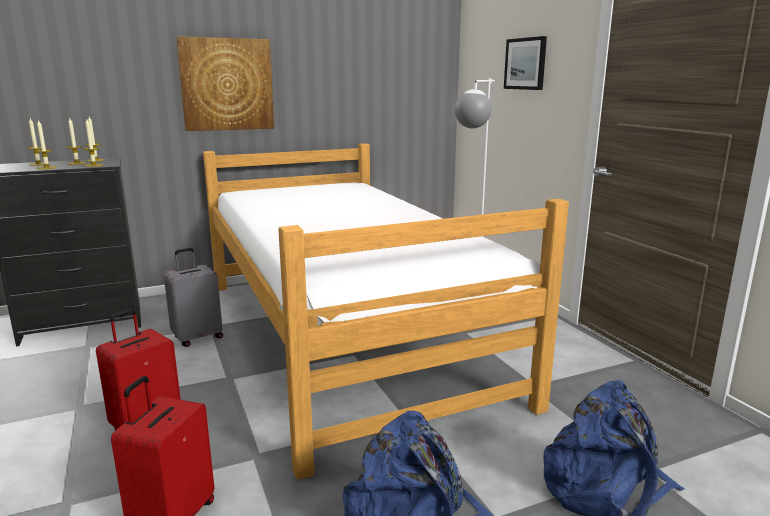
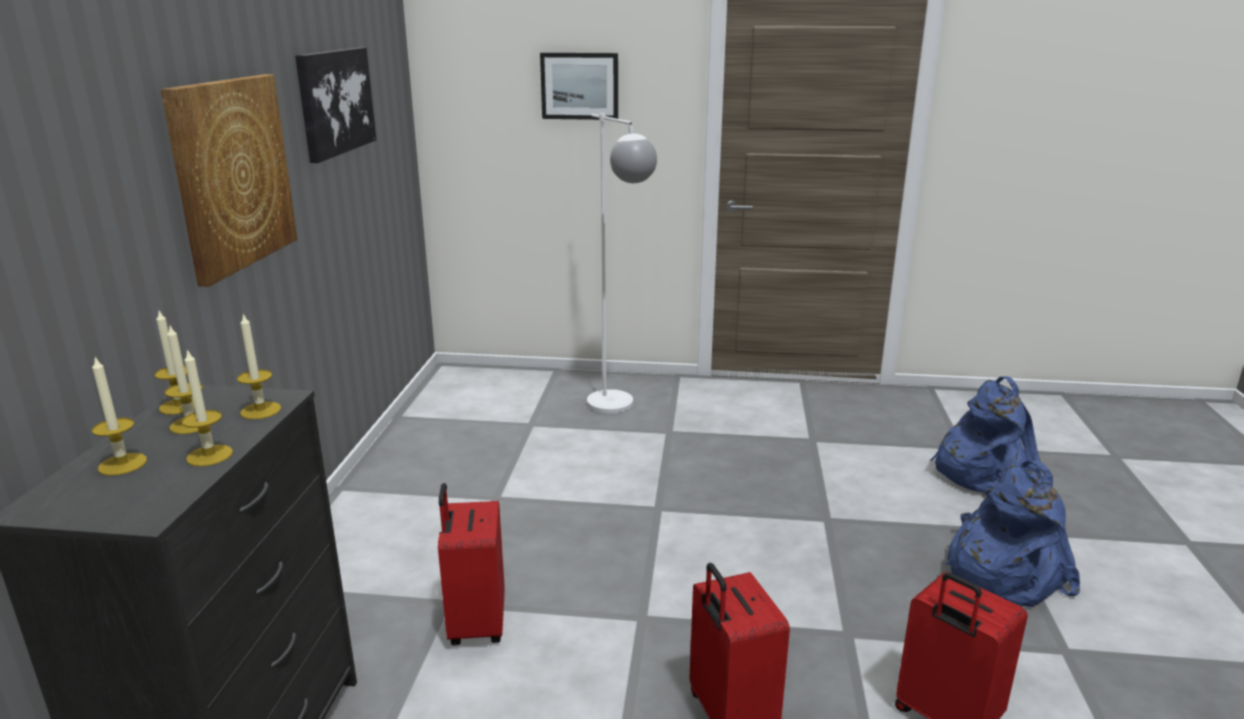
camera: 60 degrees left, 5 degrees up
grey suitcase [164,248,223,347] -> red suitcase [438,483,505,645]
bed [203,143,569,480] -> none
none -> picture [295,47,376,163]

